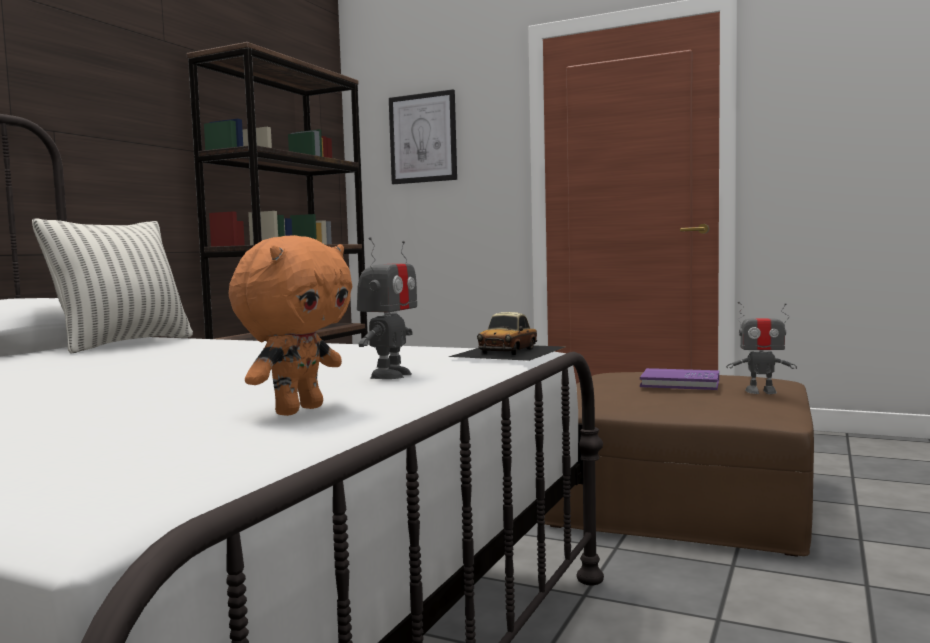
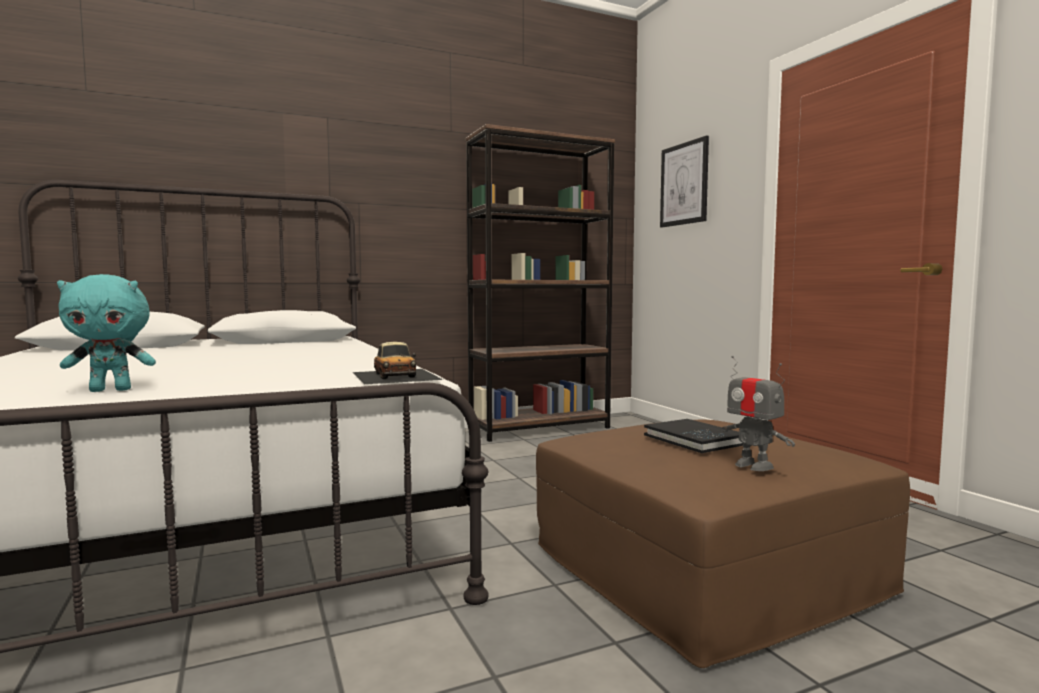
camera: 40 degrees right, 0 degrees up
pillow [32,218,193,354] -> none
orange plush toy [229,235,353,416] -> turquoise plush toy [57,274,156,392]
toy robot [357,237,417,379] -> none
toy car [449,312,565,361] -> toy car turned 90 degrees counterclockwise [353,342,443,384]
purple book [640,368,719,390] -> black book [644,419,743,453]

